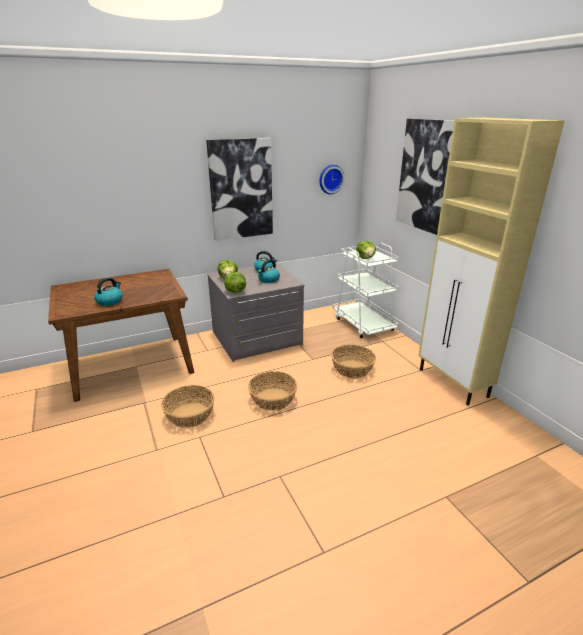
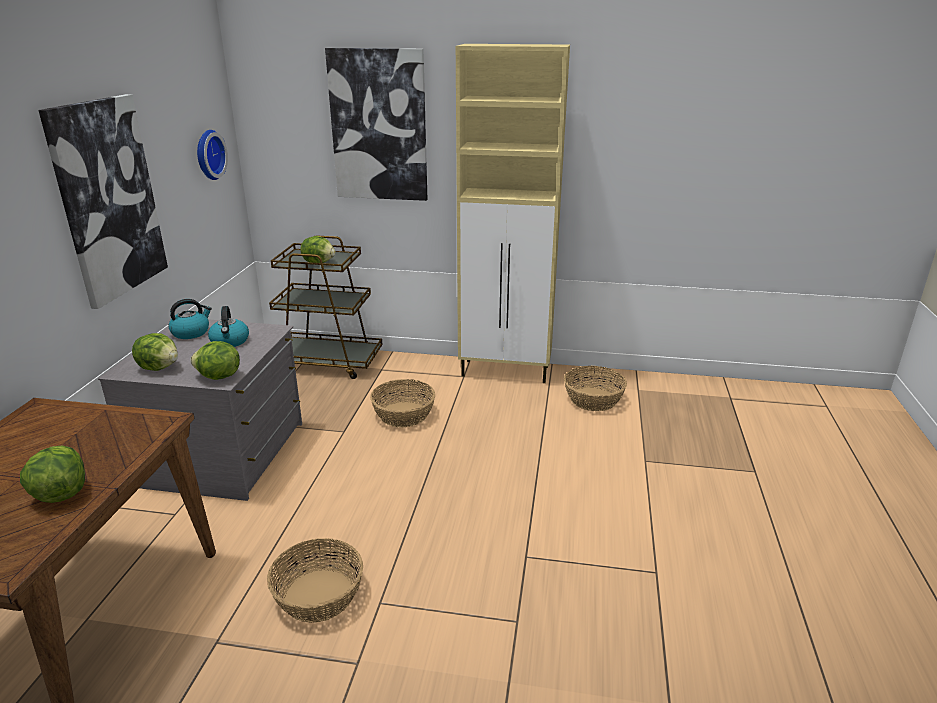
camera: 55 degrees left, 0 degrees up
kettle [94,278,123,306] -> lettuce [20,446,85,503]
basket [248,371,298,411] -> basket moved to [564,366,627,411]
white cart [333,243,399,338] -> brown cart [269,235,382,379]

